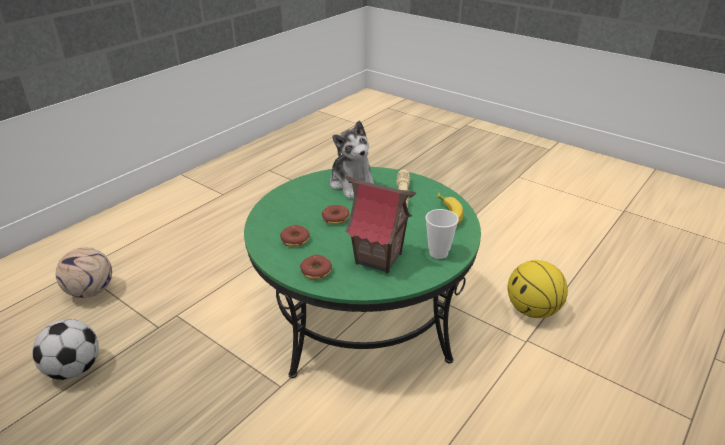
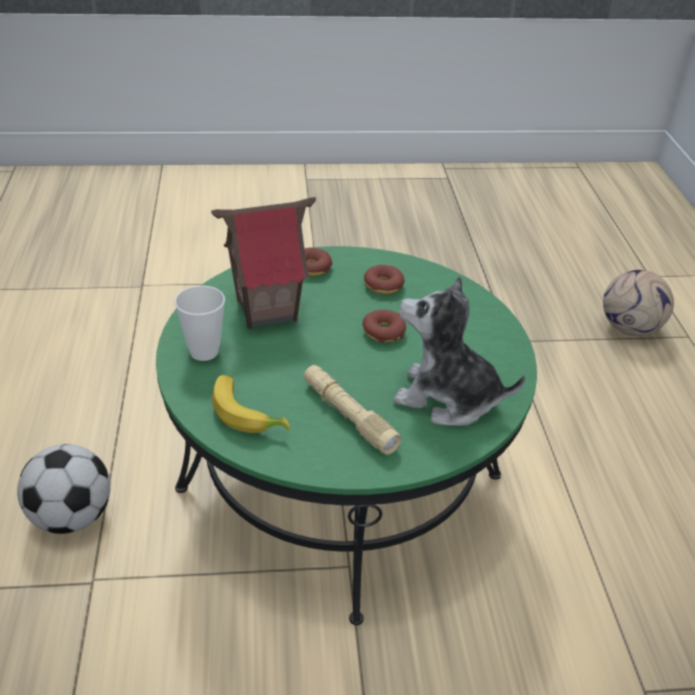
camera: 135 degrees right, 5 degrees up
football [32,319,99,380] -> football moved to [17,444,111,534]
basketball [508,260,568,318] -> none

